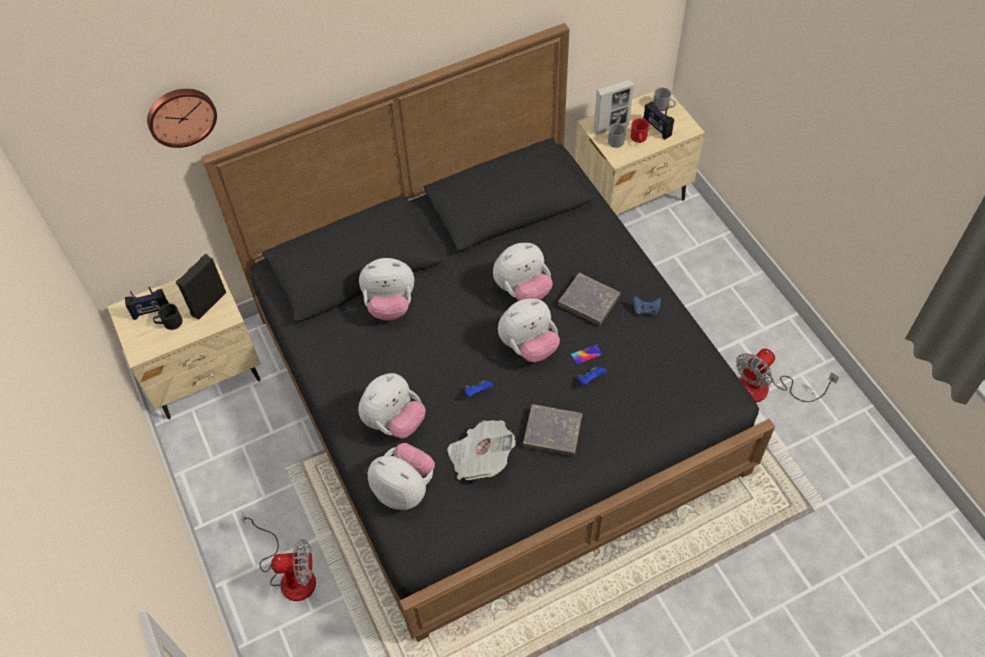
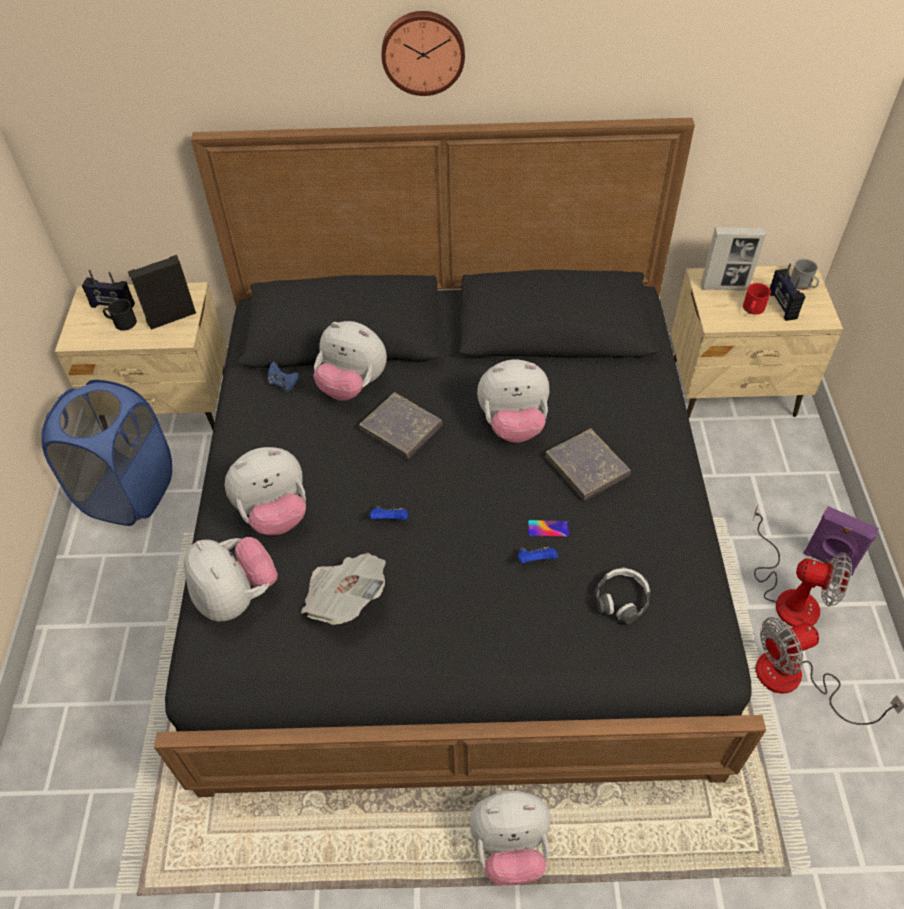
camera: 25 degrees right, 5 degrees down
wall clock [147,89,217,148] -> wall clock moved to [382,11,465,96]
fan [241,511,316,601] -> fan moved to [753,505,852,627]
plush toy [498,299,560,362] -> plush toy moved to [470,791,550,885]
grey book [523,404,582,456] -> grey book moved to [359,392,442,459]
grey mug [608,123,627,148] -> none
blue game controller [633,296,661,316] -> blue game controller moved to [268,361,299,392]
none -> blue laundry basket [42,380,172,526]
none -> headphones [596,567,651,624]
none -> purple speaker [803,506,879,576]

